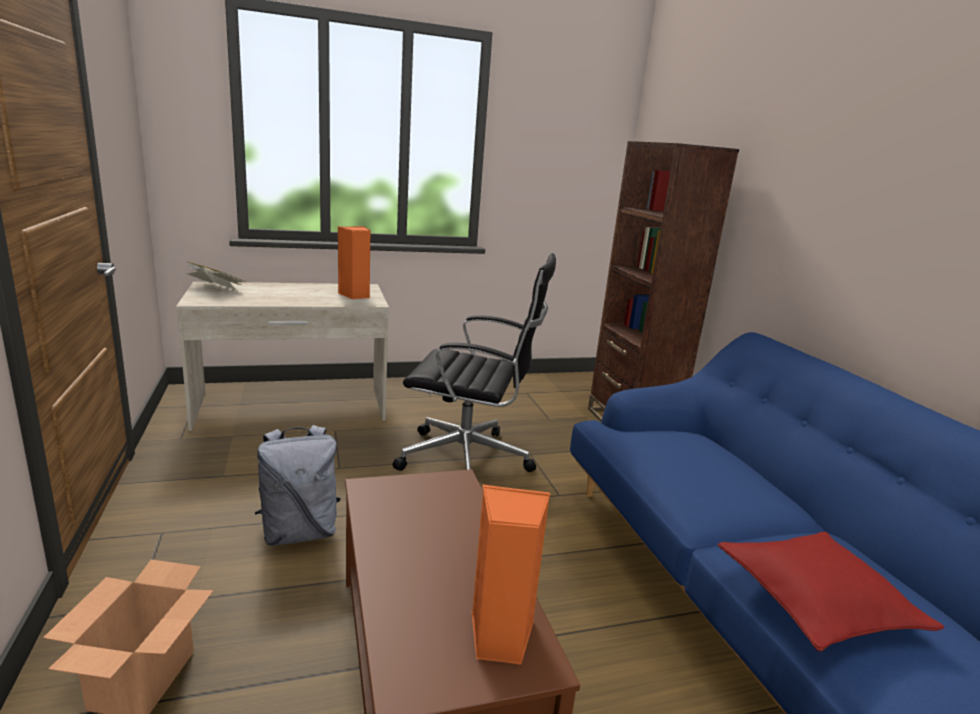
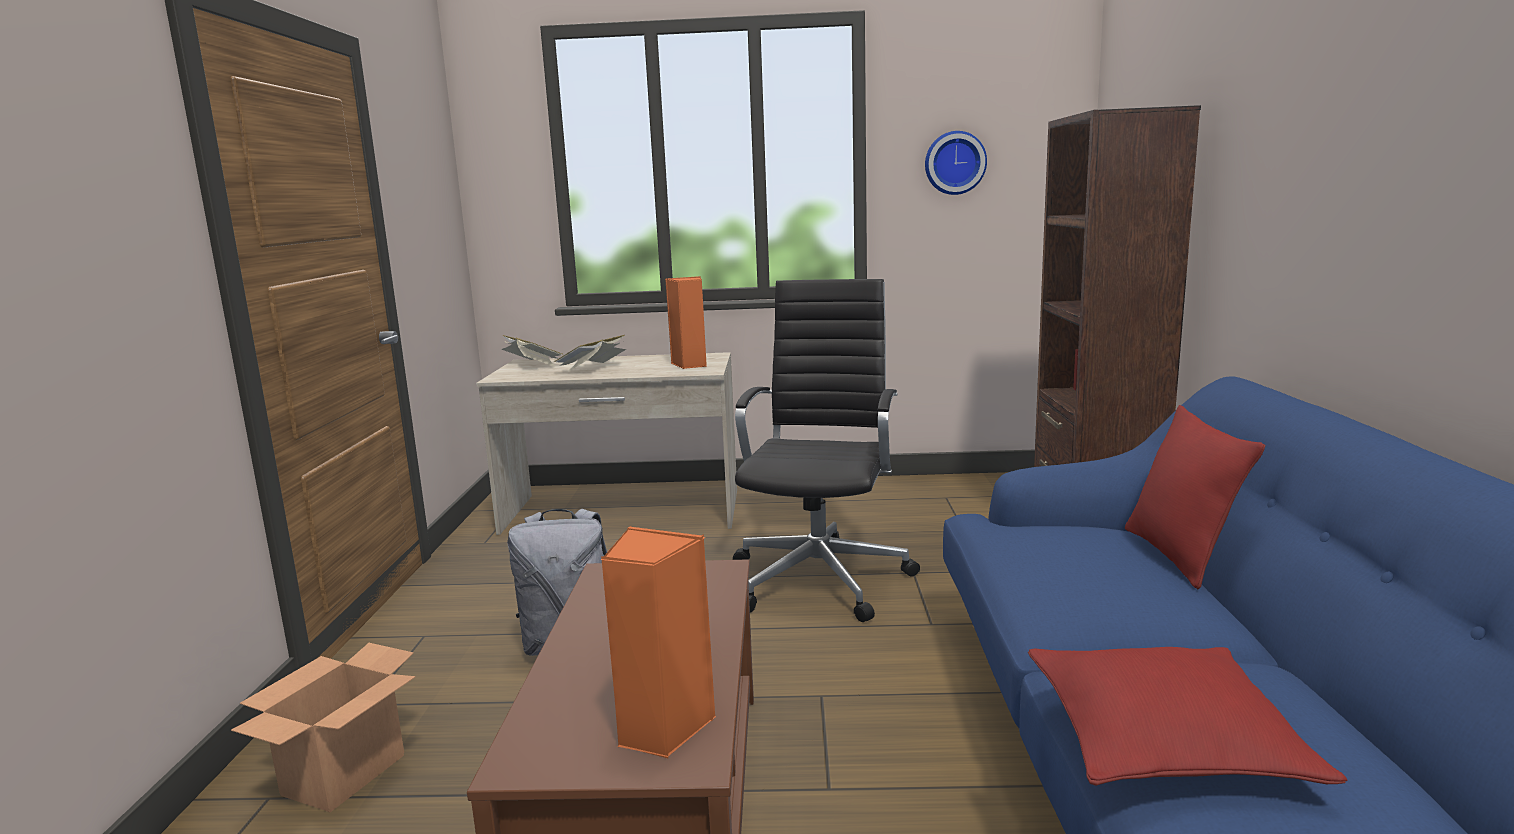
camera: 20 degrees right, 5 degrees down
black office chair [393,253,556,472] -> black office chair turned 105 degrees counterclockwise [733,279,920,622]
none -> book [554,335,626,373]
none -> wall clock [925,131,987,195]
none -> red pillow [1125,405,1265,589]

